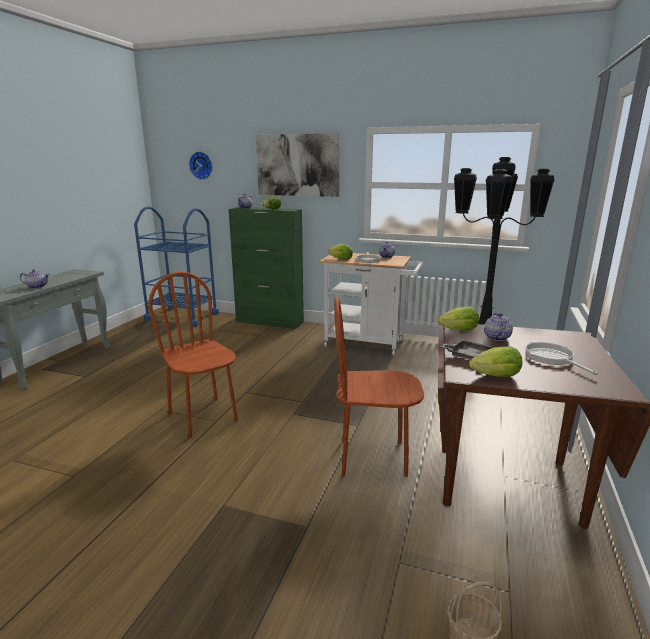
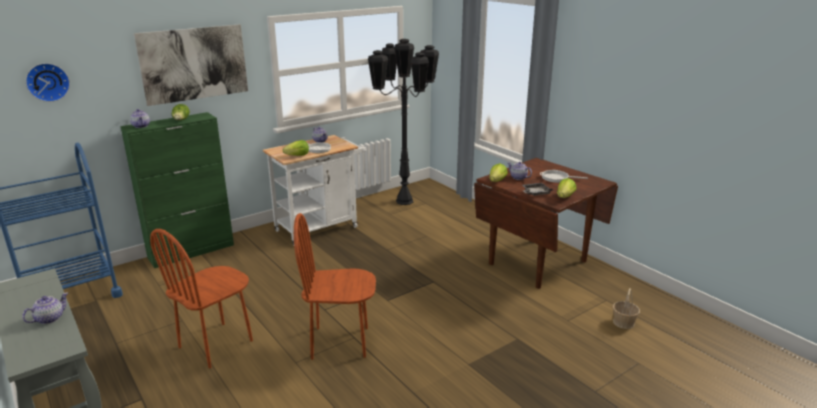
camera: 55 degrees left, 5 degrees up
brown chair [334,298,424,477] -> brown chair moved to [150,229,253,369]

